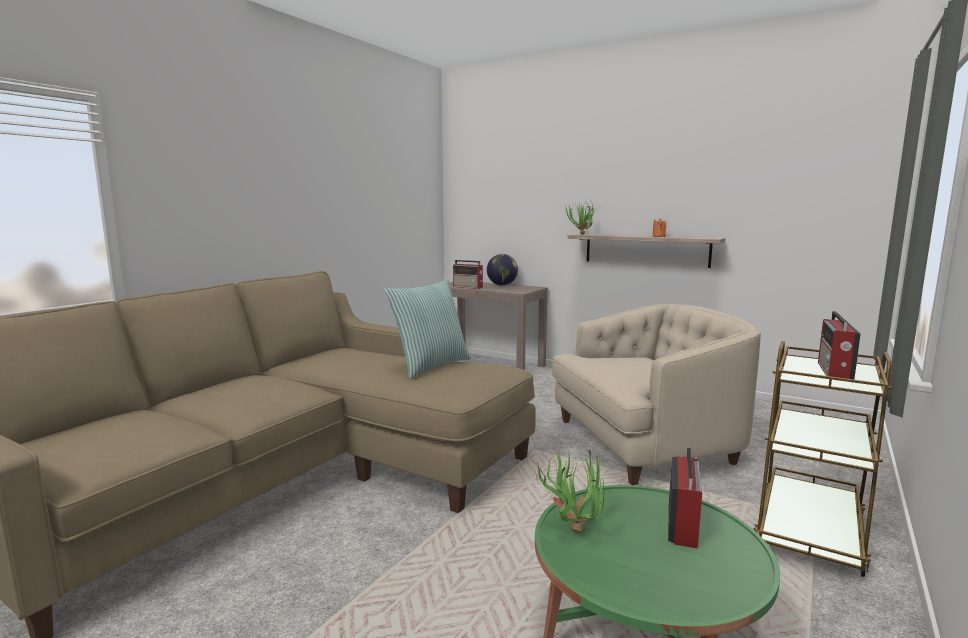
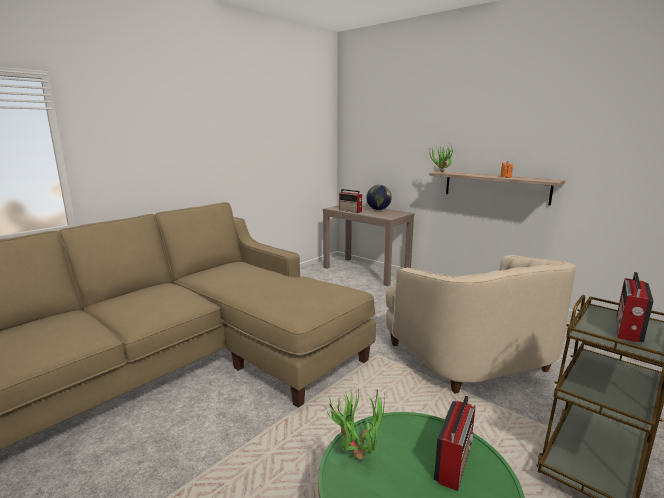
camera: 10 degrees right, 5 degrees up
pillow [385,279,471,378] -> none
beige armchair [552,304,761,485] -> beige armchair turned 75 degrees clockwise [386,255,576,394]

